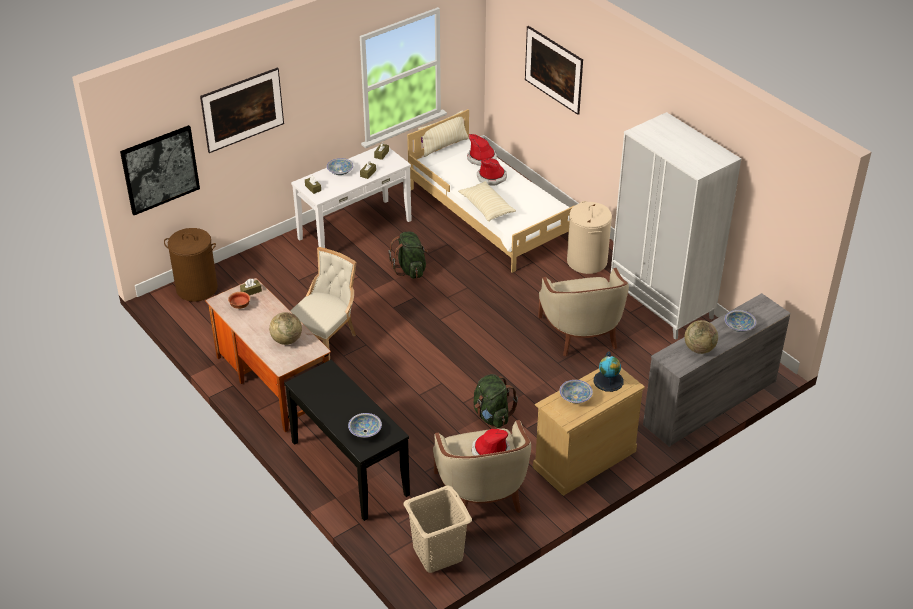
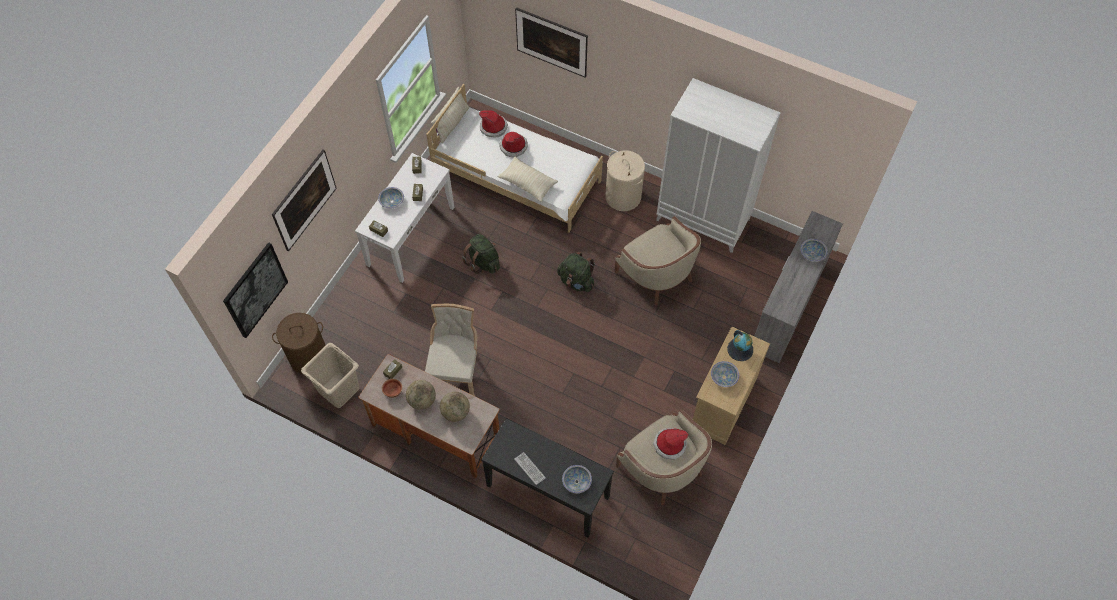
camera: 25 degrees left, 20 degrees up
beige laundry basket [404,486,472,573] -> beige laundry basket moved to [301,343,359,408]
green backpack [474,374,518,428] -> green backpack moved to [557,251,595,292]
globe [684,320,718,354] -> globe moved to [406,380,436,410]
none -> keyboard [514,452,546,485]

